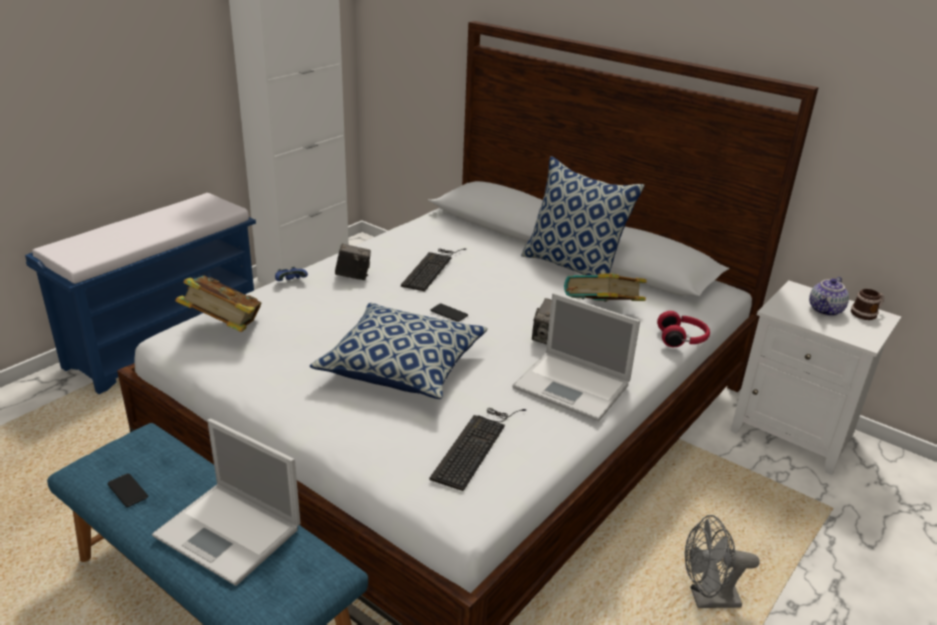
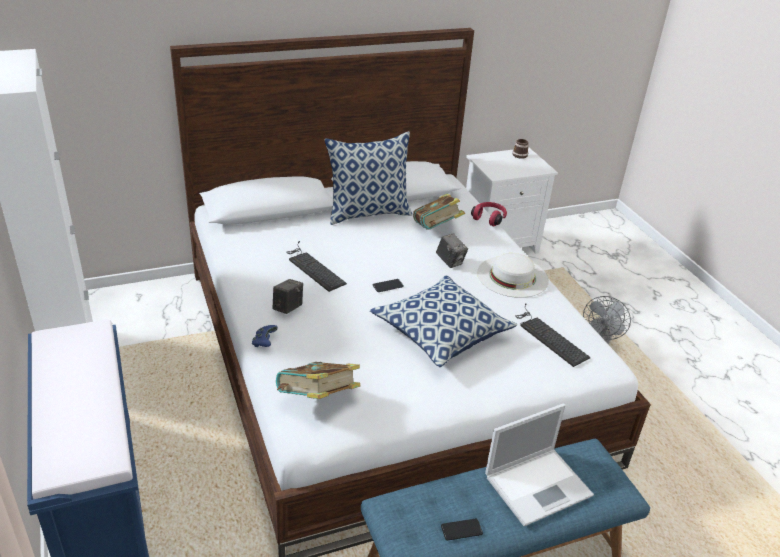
camera: 60 degrees left, 5 degrees up
laptop [512,293,640,421] -> white hat [477,253,549,298]
teapot [809,277,849,316] -> none

